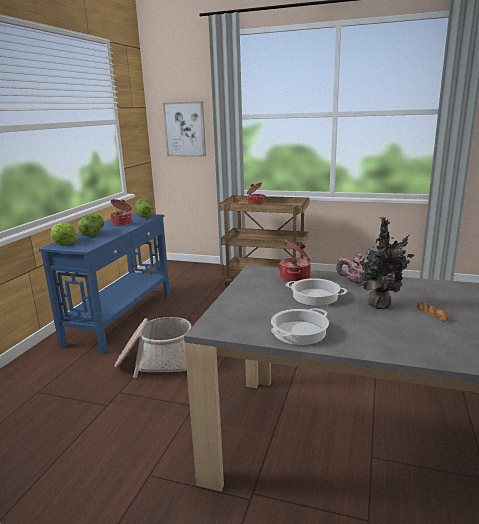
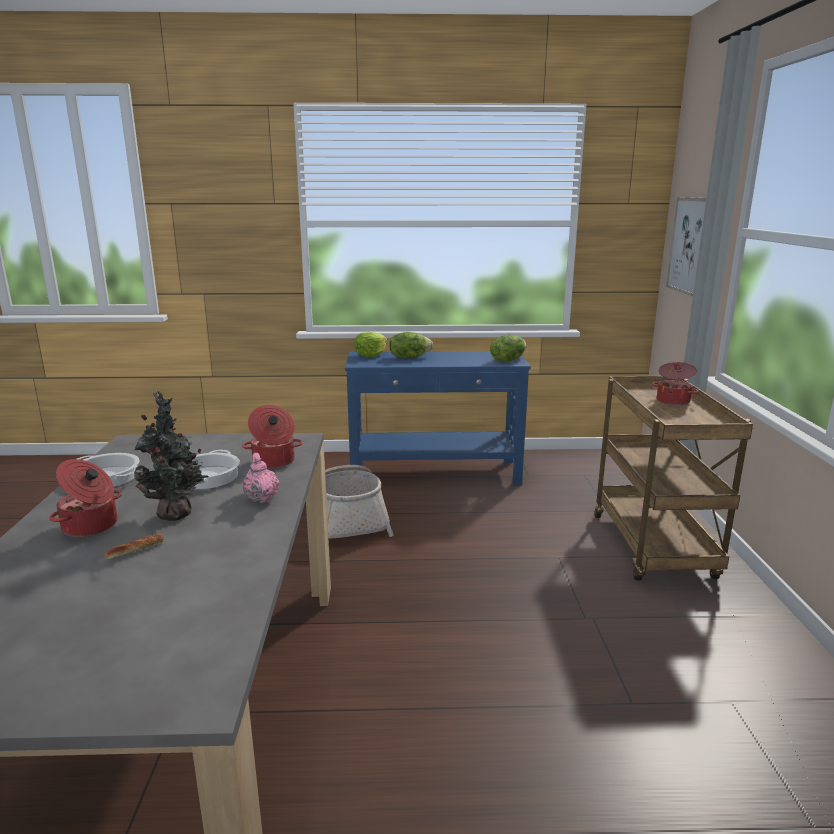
camera: 70 degrees right, 0 degrees up
cooking pot [111,199,132,226] -> cooking pot moved to [49,459,122,537]

